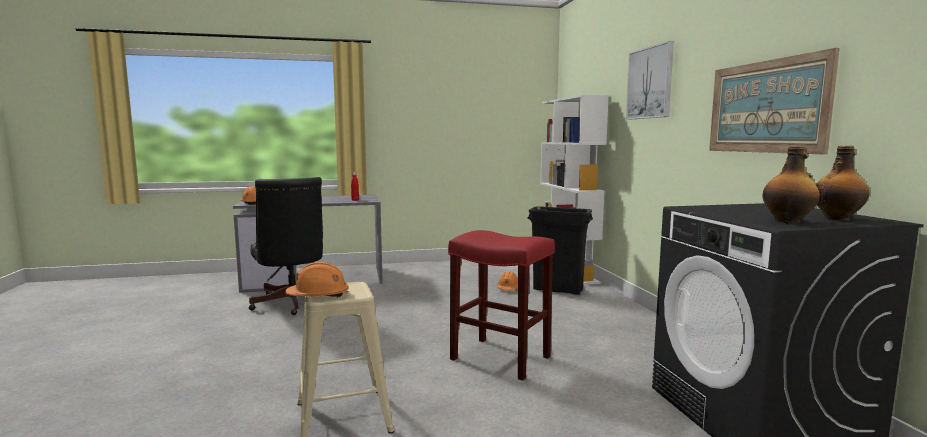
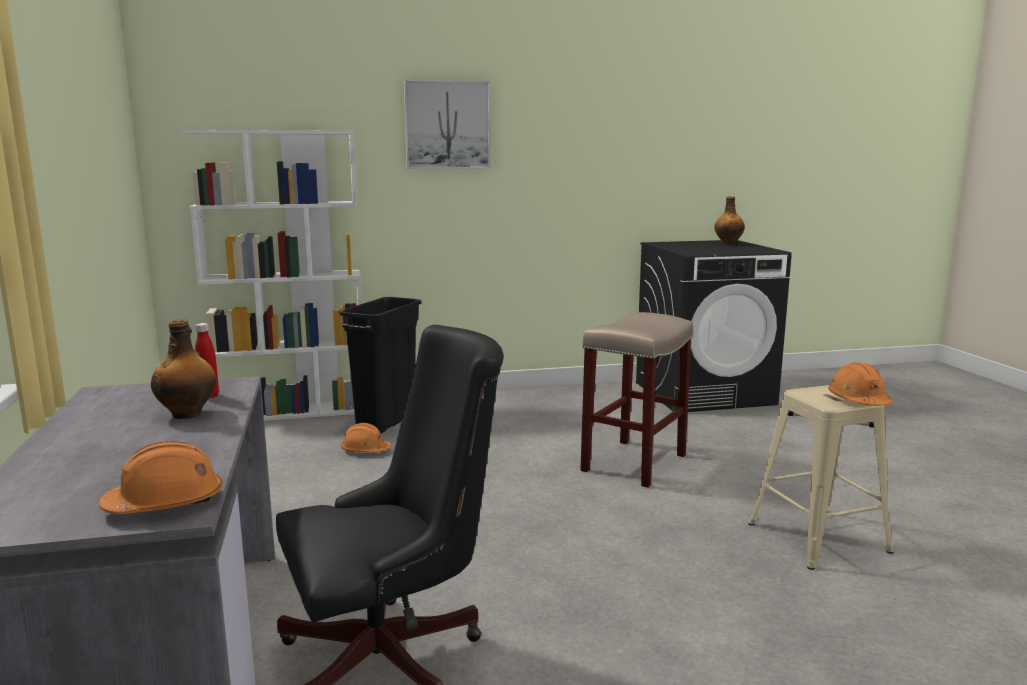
camera: 90 degrees left, 5 degrees up
red stool [448,230,555,381] -> beige stool [581,312,693,488]
picture [709,48,840,155] -> none
bottle [762,146,820,224] -> bottle moved to [151,319,216,419]

